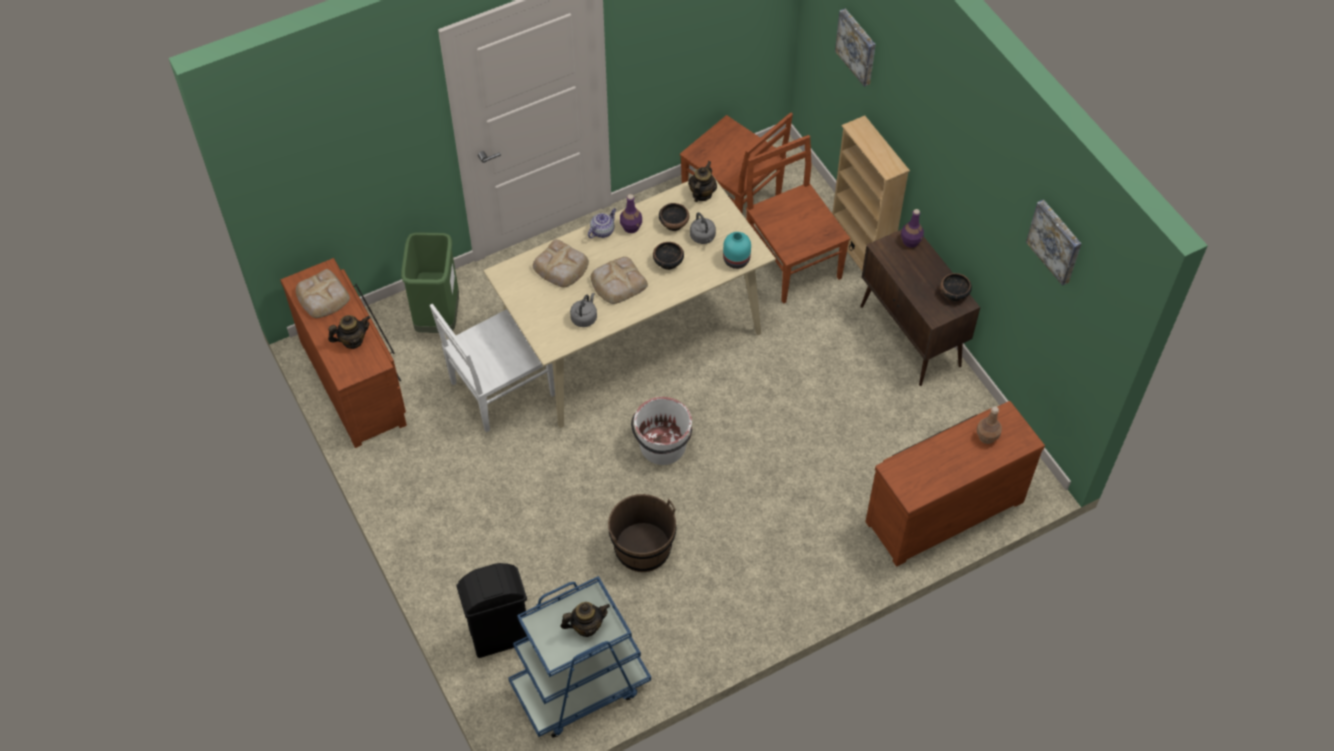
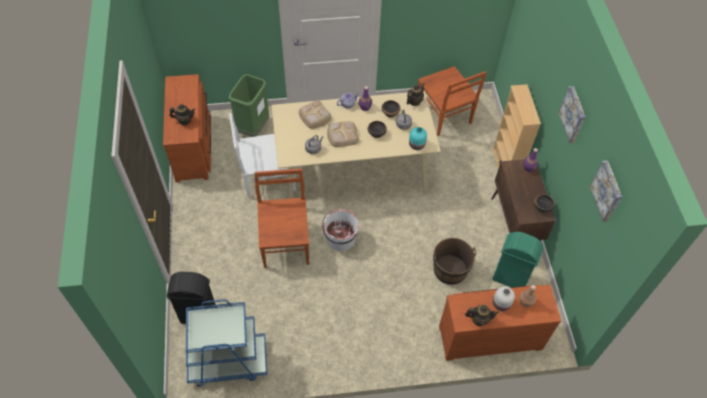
camera: 20 degrees right, 0 degrees up
bread [296,269,350,318] -> none
teapot [560,602,610,637] -> teapot moved to [465,305,499,326]
brown bucket [608,494,676,572] -> brown bucket moved to [433,238,476,285]
brown chair [746,135,850,303] -> brown chair moved to [254,169,309,268]
picture [835,8,876,87] -> picture moved to [558,86,586,143]
none -> green trash can [492,232,544,287]
none -> white vase [493,286,515,311]

